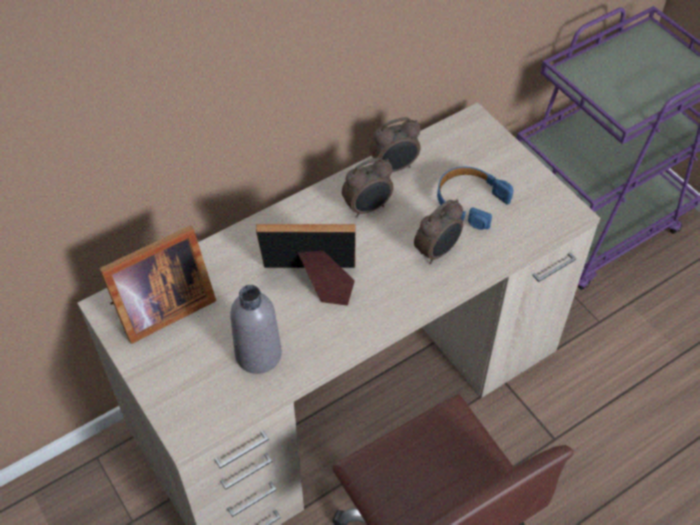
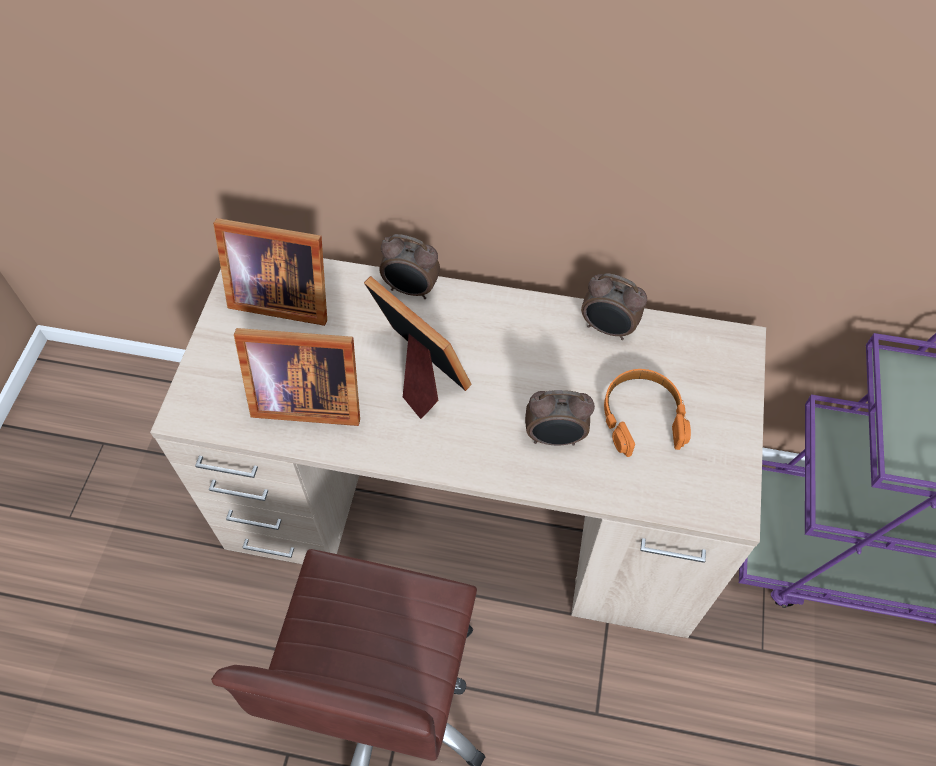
camera: 45 degrees right, 5 degrees up
grey bottle [230,285,282,374] -> picture frame [234,328,360,426]
alarm clock [342,157,393,218] -> alarm clock moved to [379,234,440,299]
blue headphones [437,167,513,230] -> orange headphones [604,369,691,457]

